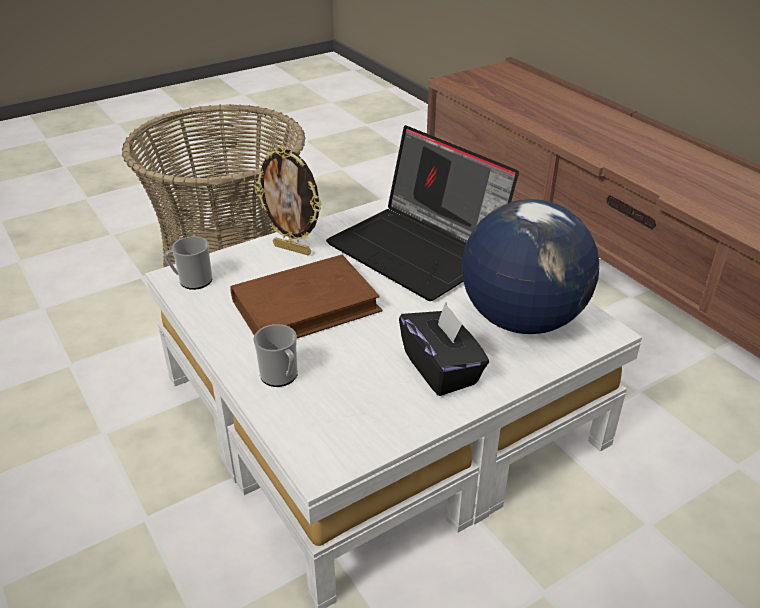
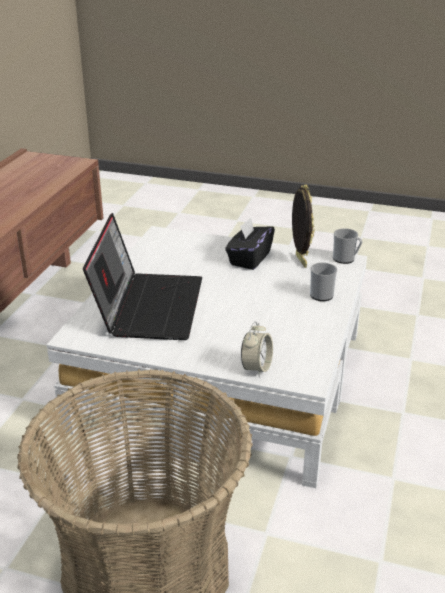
camera: 130 degrees left, 5 degrees down
mug [164,236,212,290] -> mug moved to [333,228,362,264]
brown book [230,255,383,338] -> none
picture frame [254,146,322,255] -> picture frame moved to [292,184,315,268]
globe [462,199,599,334] -> none
none -> alarm clock [241,321,273,377]

